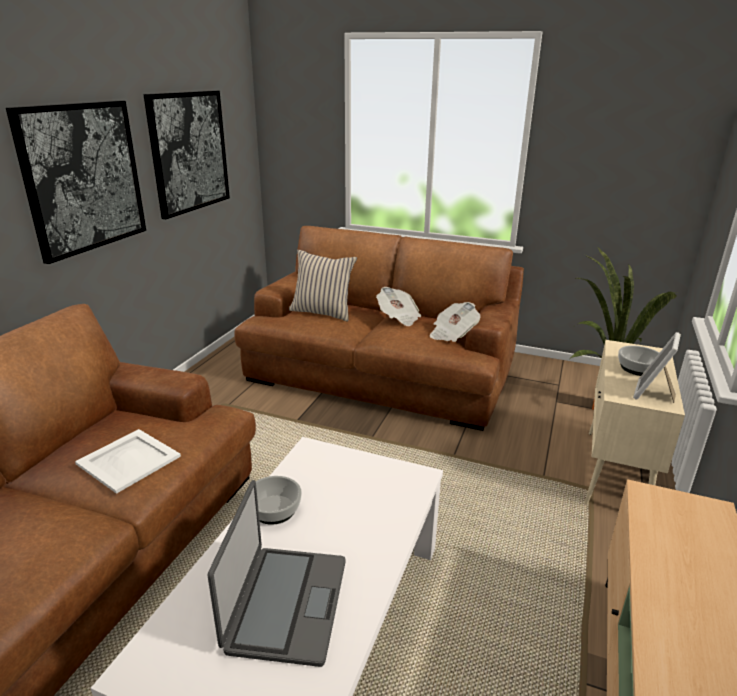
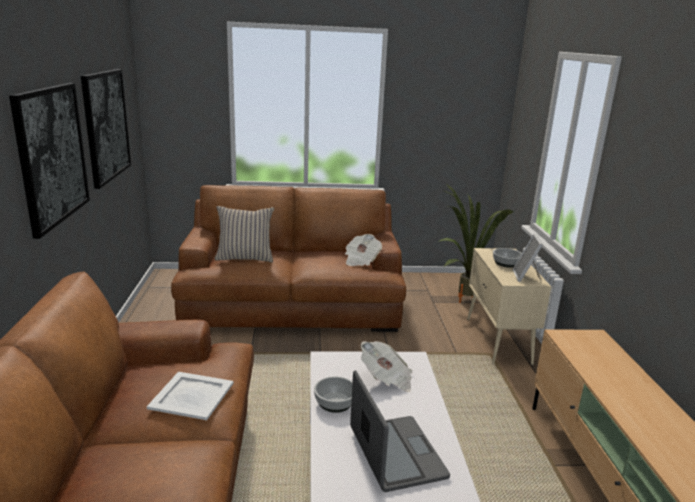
camera: 25 degrees left, 5 degrees down
newspaper [376,287,421,326] -> newspaper moved to [361,341,412,392]

